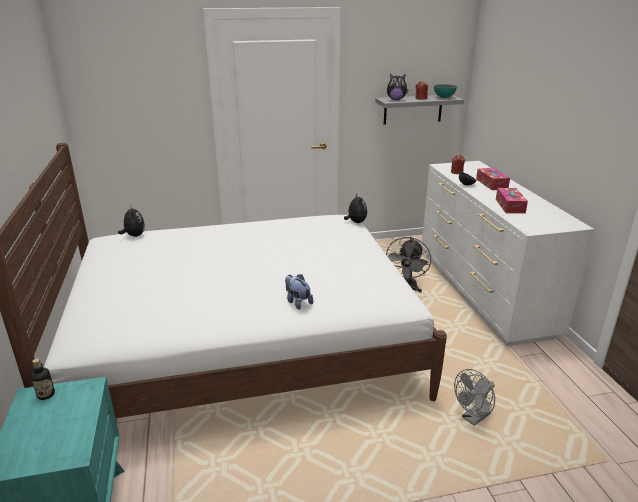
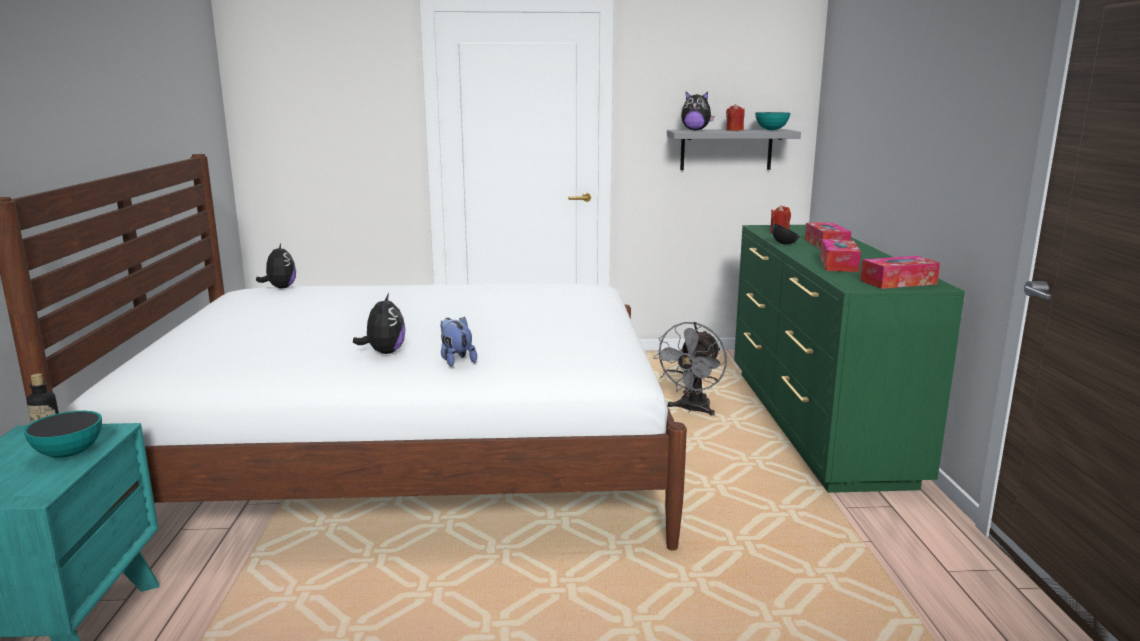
camera: 10 degrees right, 10 degrees down
plush toy [344,194,367,223] -> plush toy moved to [353,293,405,354]
white dresser [422,161,594,346] -> green dresser [734,225,965,493]
grey fan [454,369,495,426] -> none
none -> bowl [24,411,102,458]
none -> tissue box [860,256,940,289]

